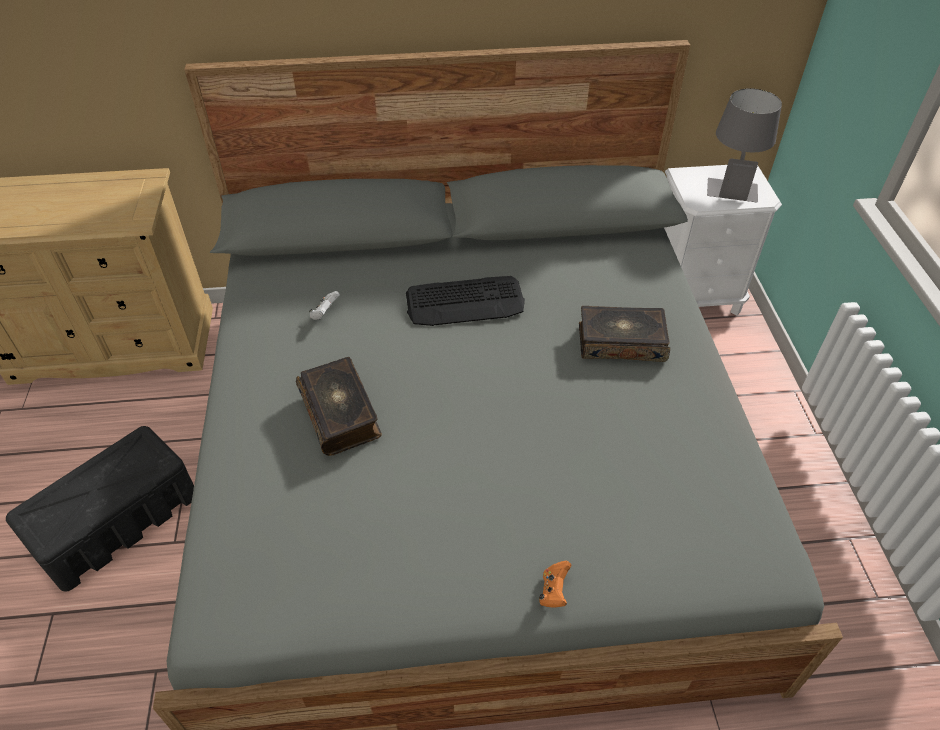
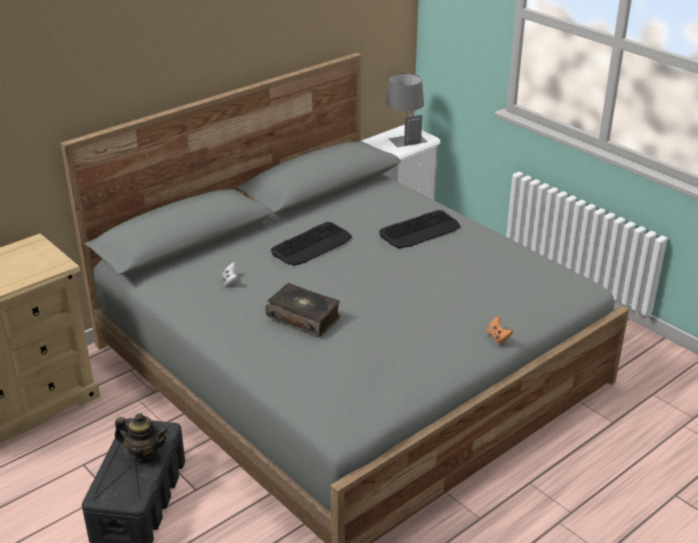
camera: 35 degrees left, 15 degrees down
book [579,306,670,362] -> keyboard [379,210,461,248]
none -> teapot [115,413,168,463]

